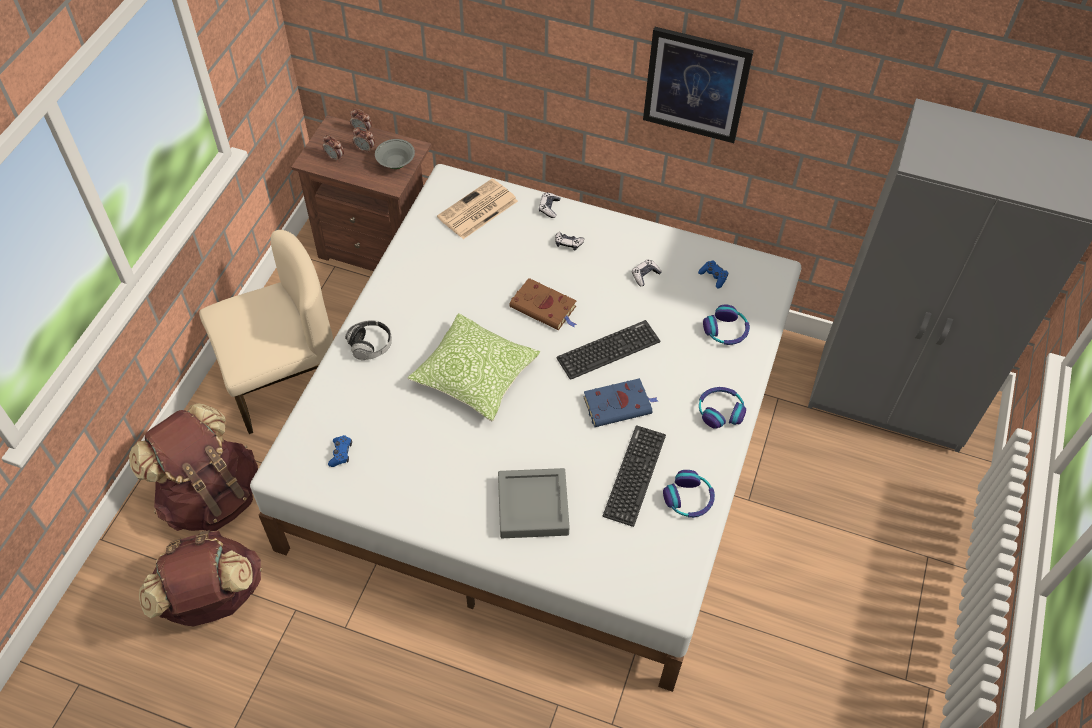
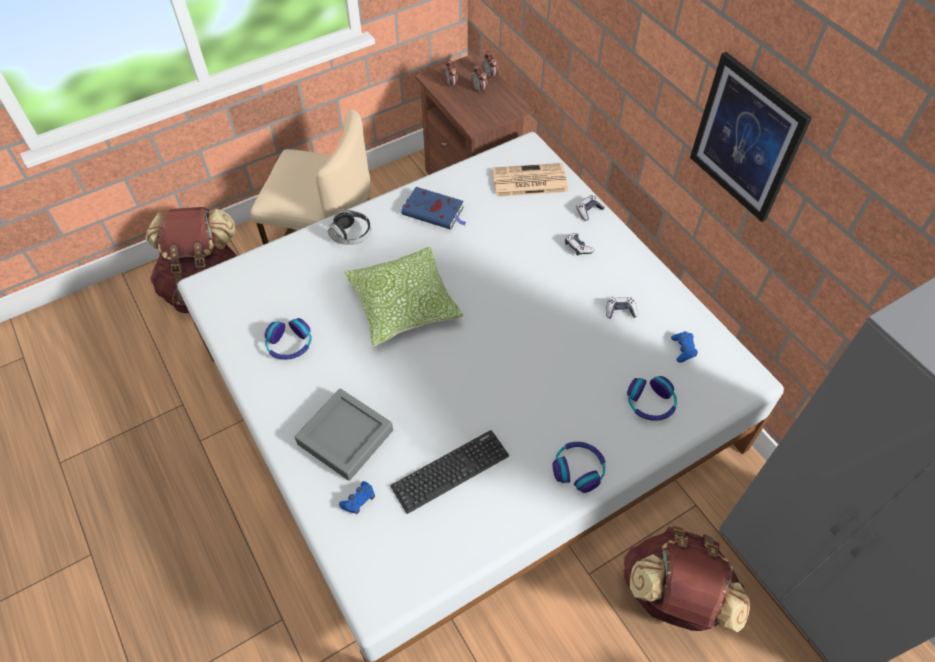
camera: 40 degrees right, 0 degrees up
brown backpack [139,530,263,627] -> brown backpack moved to [622,526,750,633]
blue game controller [328,435,352,467] -> blue game controller moved to [339,481,375,515]
grey bowl [375,139,415,169] -> none
brown book [509,278,577,330] -> none
keyboard [557,320,660,380] -> none
blue book [583,378,658,427] -> blue book moved to [402,187,467,230]
headphones [663,470,715,518] -> headphones moved to [265,318,312,360]

